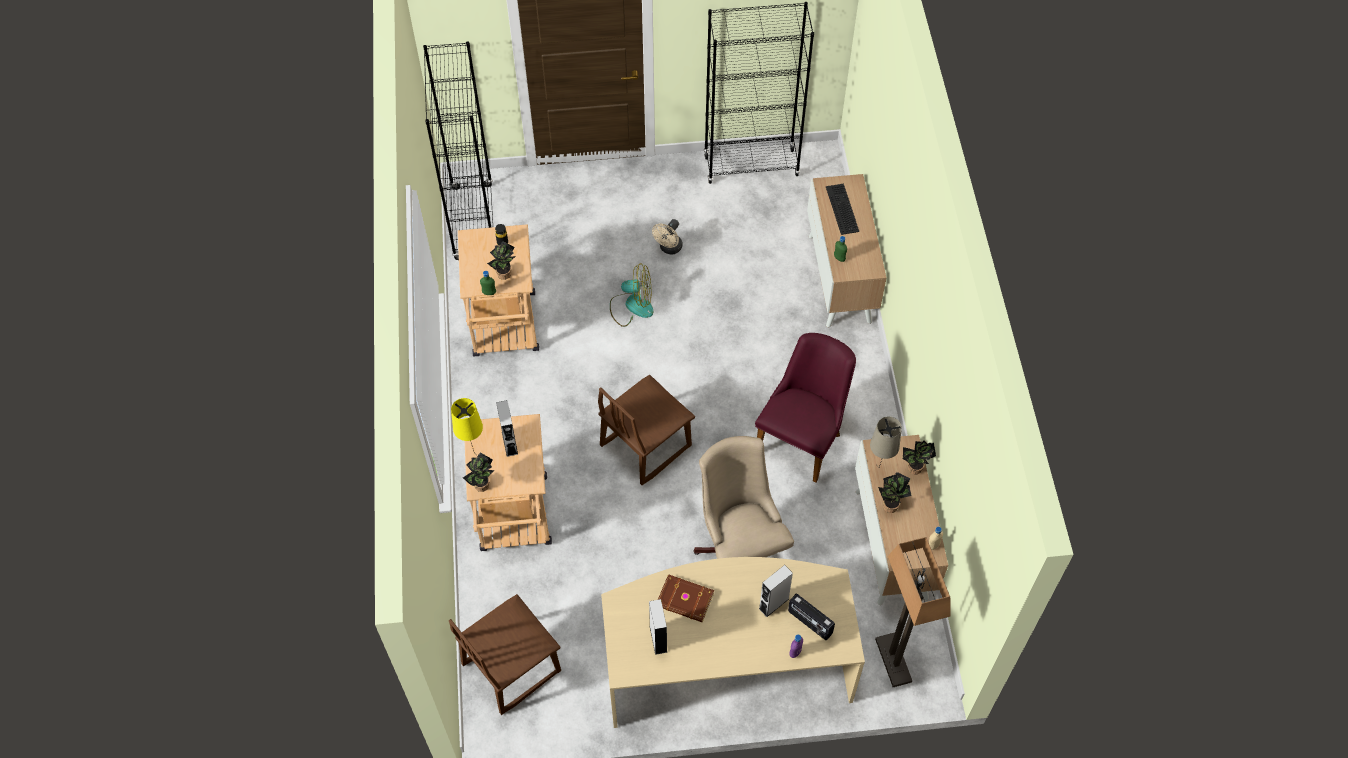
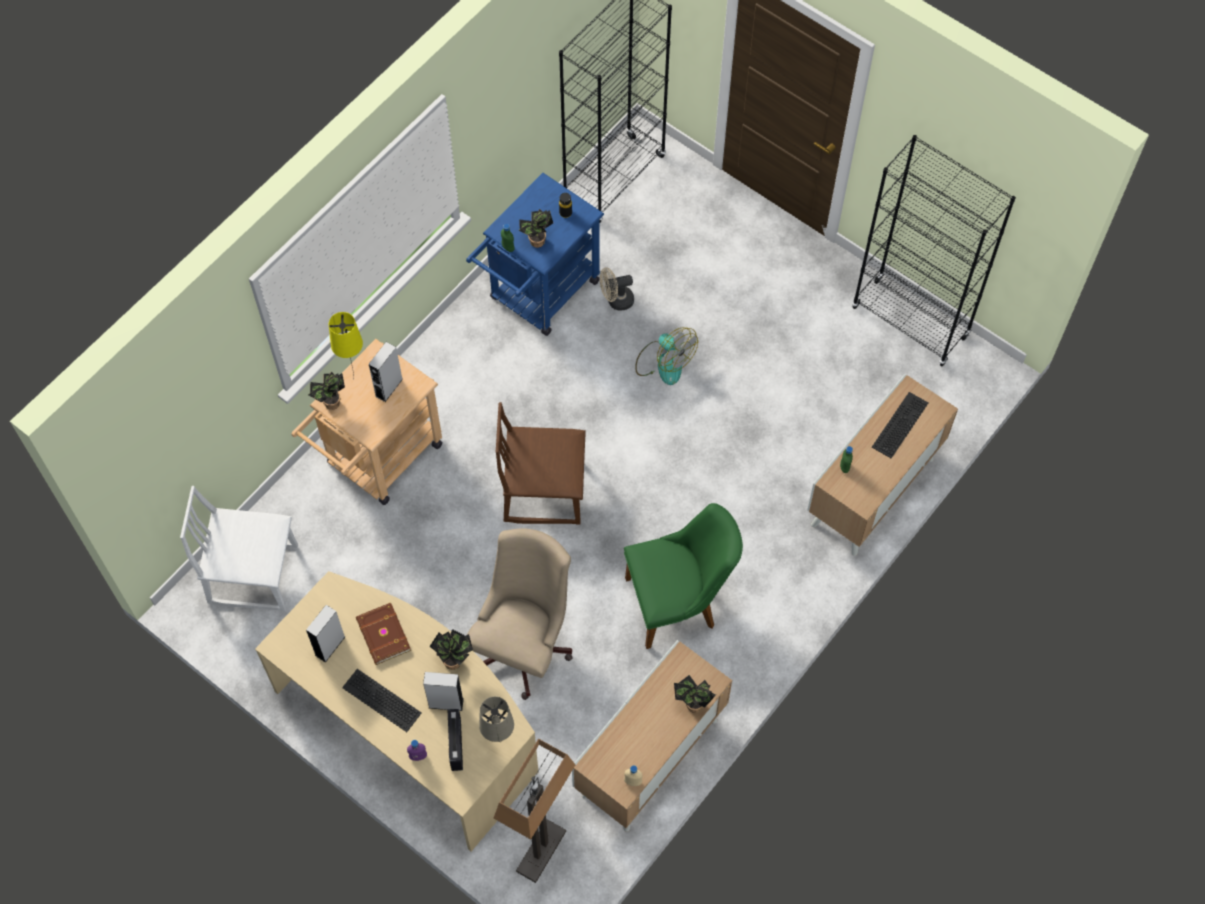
camera: 45 degrees right, 5 degrees up
brown chair [449,594,561,715] -> white chair [180,486,298,611]
beige cart [458,224,539,356] -> blue cart [466,173,604,336]
beige fan [652,219,683,255] -> beige fan moved to [600,267,634,311]
purple chair [755,333,856,483] -> green chair [624,503,743,649]
beige table lamp [870,416,902,468] -> beige table lamp moved to [479,696,514,742]
potted plant [878,472,912,513] -> potted plant moved to [429,629,473,670]
none -> keyboard [342,669,422,732]

